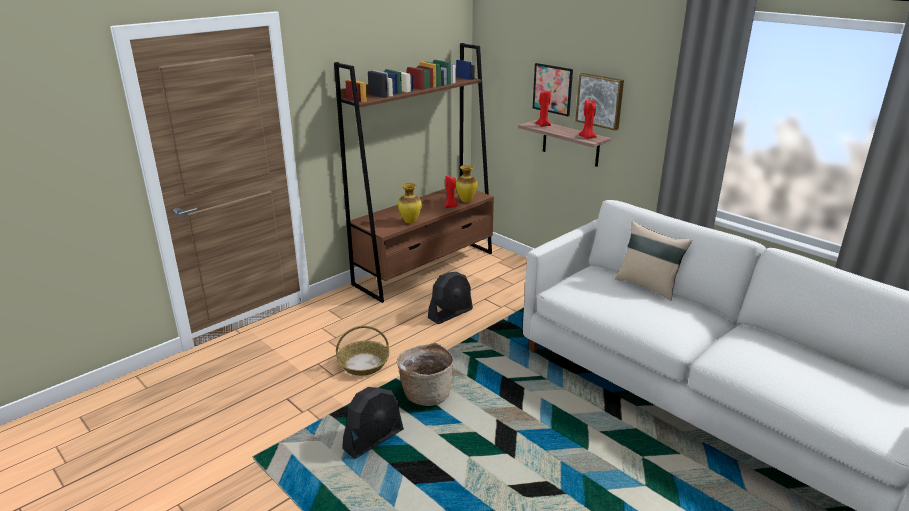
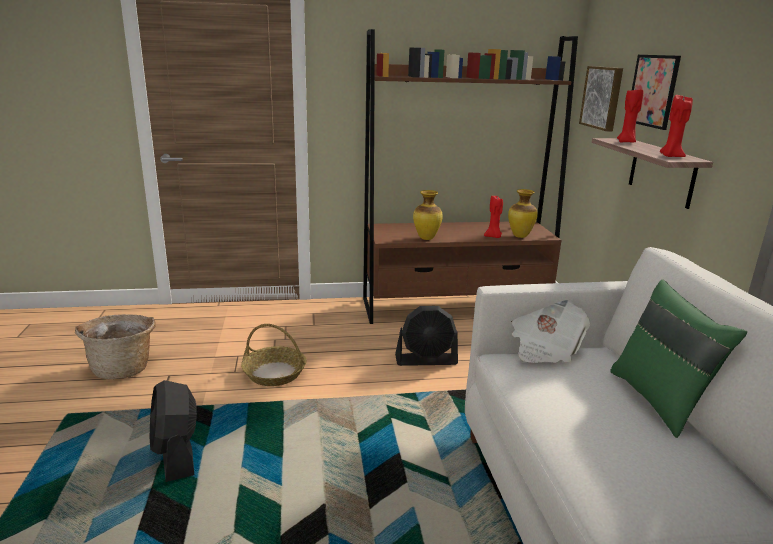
camera: 35 degrees right, 5 degrees down
black fan [342,387,404,459] -> black fan turned 75 degrees clockwise [150,380,197,482]
basket [397,343,454,406] -> basket moved to [75,314,156,379]
picture [575,73,624,130] -> picture moved to [579,66,623,131]
beige pillow [615,221,692,301] -> green pillow [610,279,747,438]
none -> newspaper [511,300,590,363]

